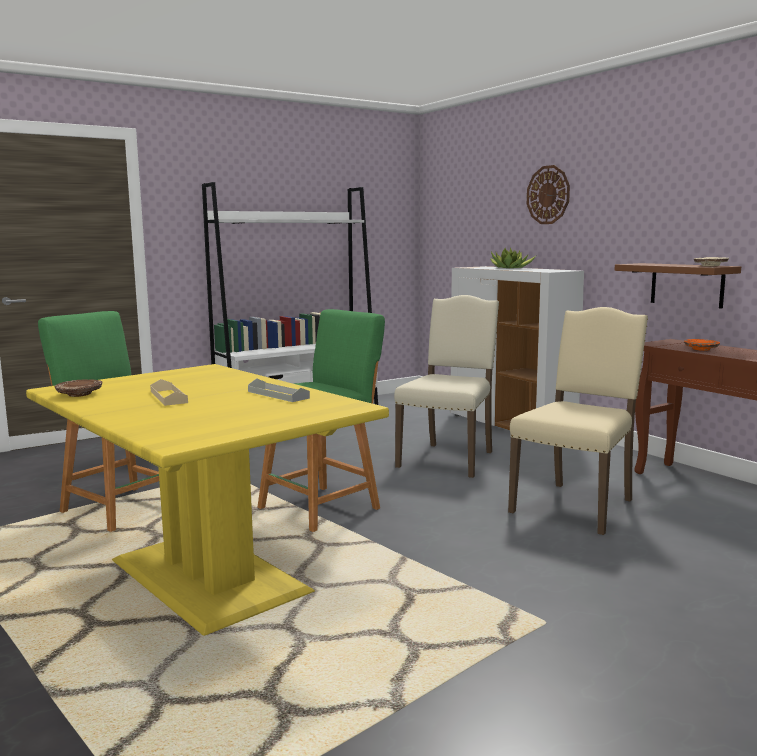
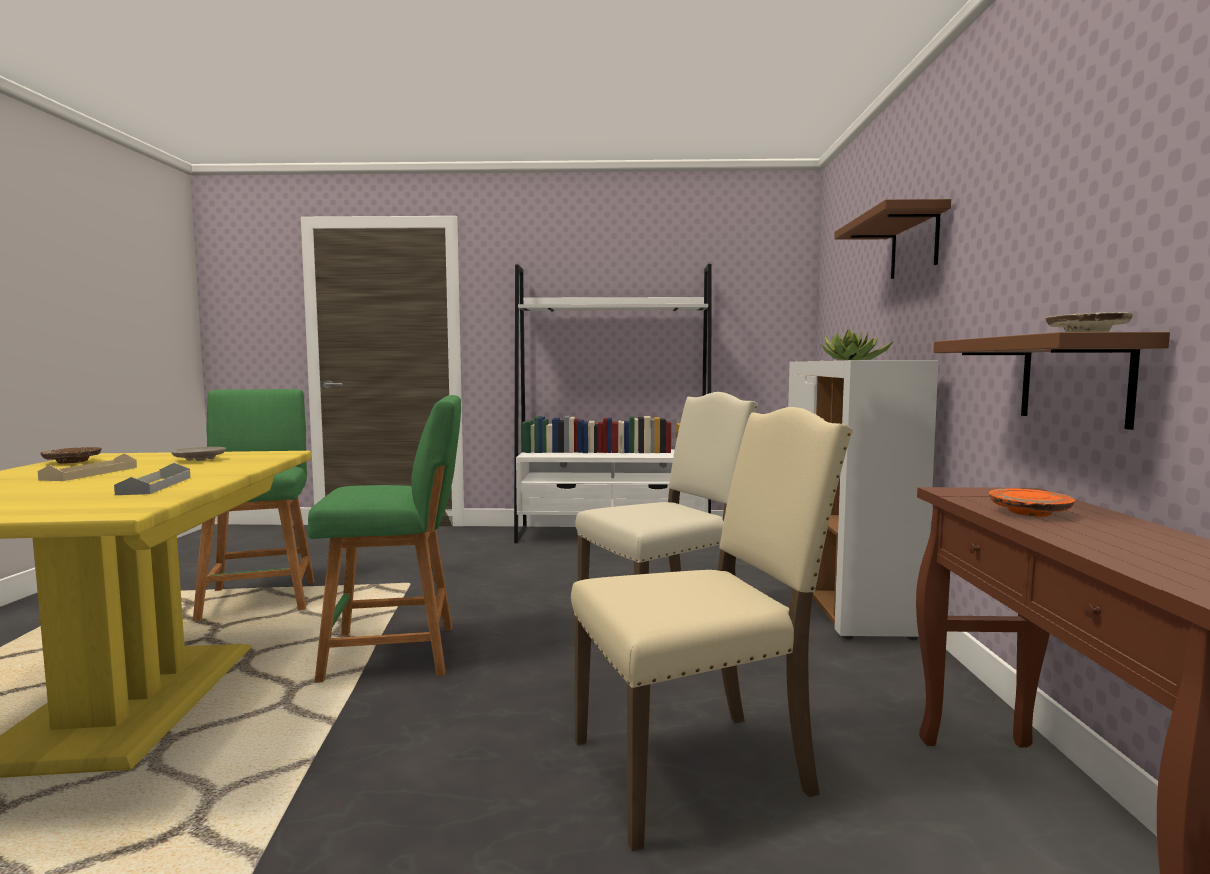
camera: 35 degrees right, 5 degrees down
wall clock [527,165,570,224] -> brown shelf [834,199,951,279]
none -> beige plate [171,447,226,461]

